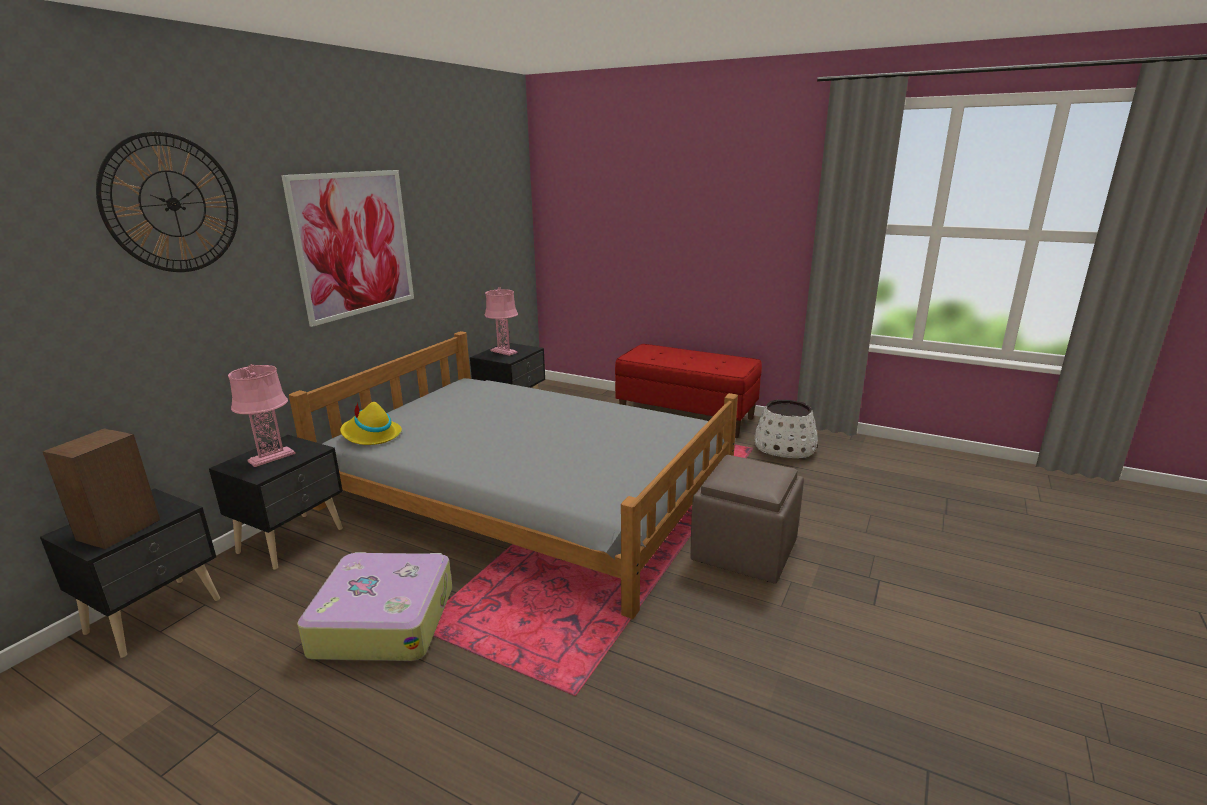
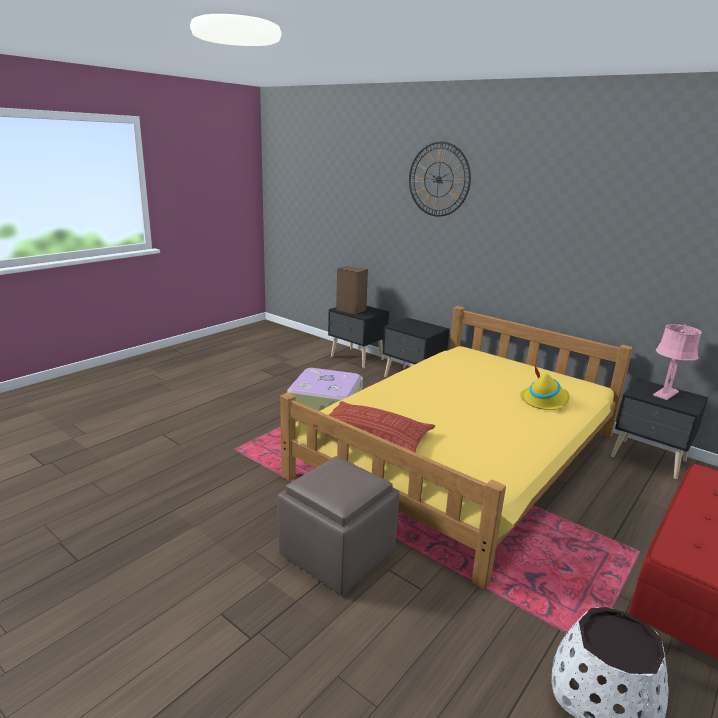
camera: 100 degrees right, 0 degrees up
pink table lamp [228,364,296,467] -> none
picture [281,170,414,327] -> none
grey bed [289,331,738,619] -> yellow bed [280,306,633,589]
yellow hat [340,402,402,445] -> yellow hat moved to [520,365,570,410]
none -> pillow [313,401,435,453]

